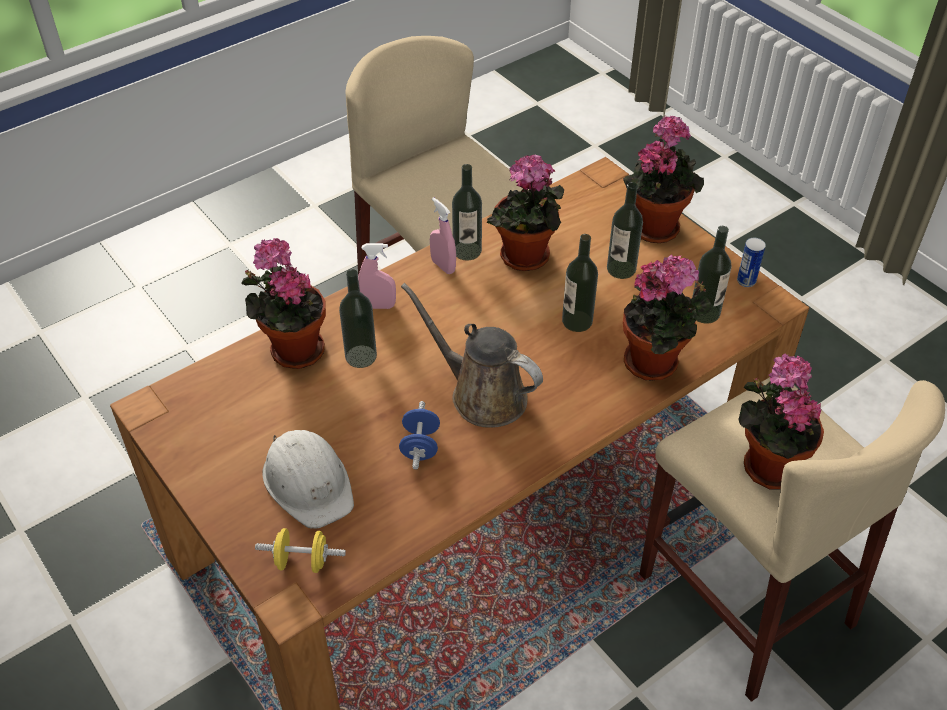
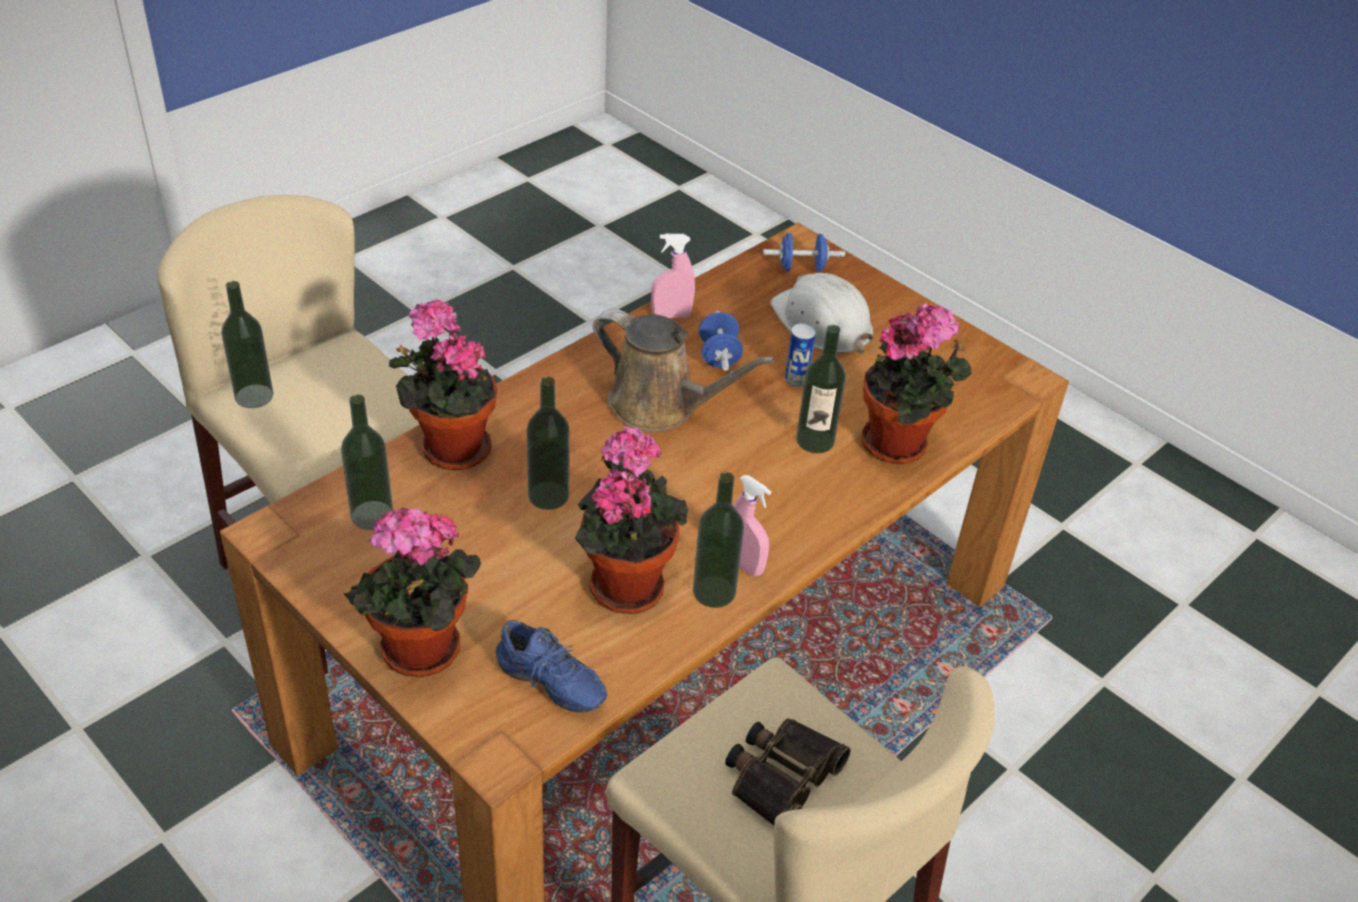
camera: 170 degrees right, 5 degrees down
yellow dumbbell [255,528,346,573] -> blue dumbbell [763,233,845,272]
pink spray bottle [358,243,396,309] -> pink spray bottle moved to [651,234,695,318]
bottle [607,182,643,279] -> bottle moved to [221,281,273,408]
can [737,238,766,287] -> can moved to [785,323,816,387]
potted plant [738,353,824,490] -> none
none -> blue shoe [496,620,607,713]
none -> binoculars [725,719,851,825]

